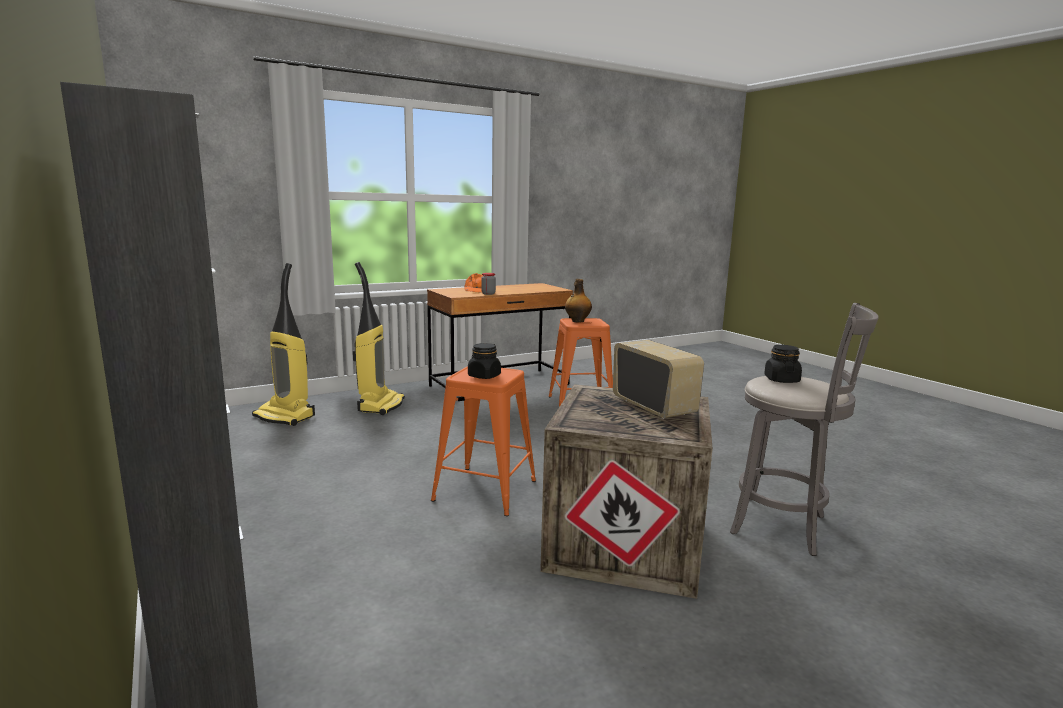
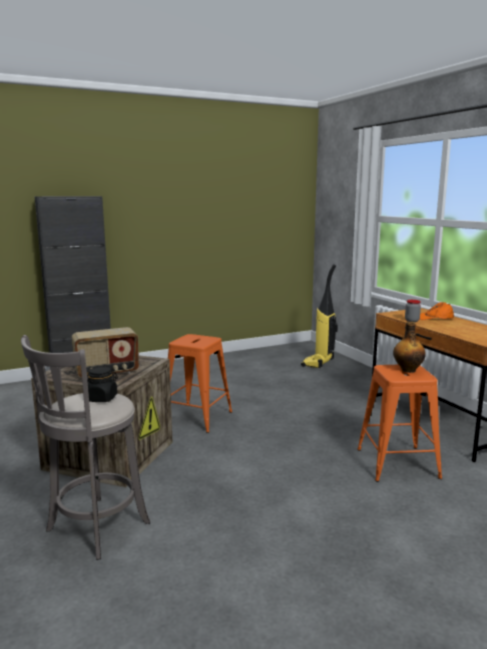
camera: 95 degrees right, 0 degrees up
vacuum cleaner [353,262,405,415] -> none
black jar [468,343,501,379] -> none

